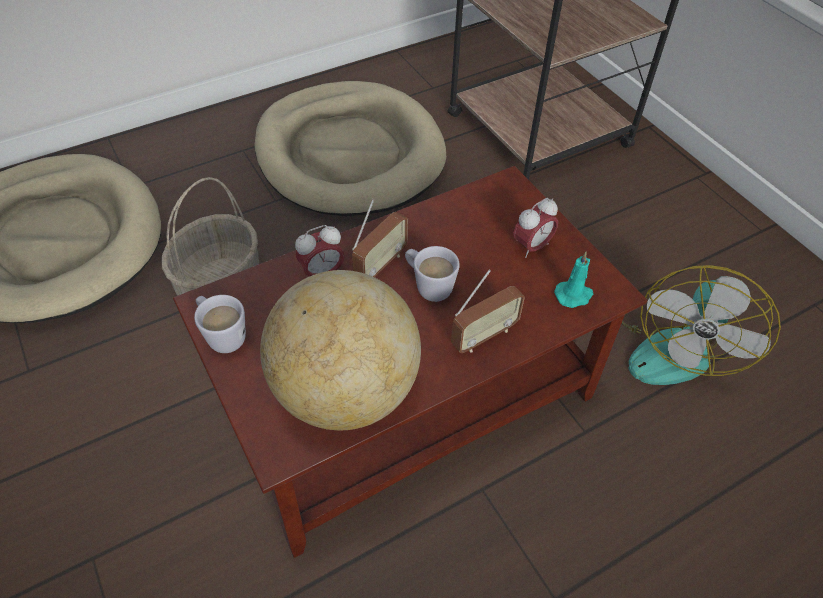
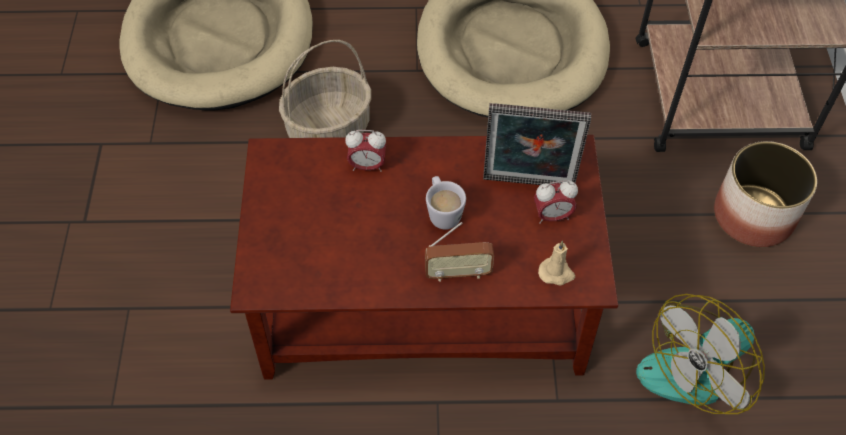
camera: 30 degrees right, 5 degrees up
white mug [194,295,246,353] -> none
globe [260,270,421,431] -> none
radio [352,199,408,277] -> none
turquoise candle [554,252,593,308] -> beige candle [538,241,575,285]
none -> picture frame [483,103,591,185]
none -> planter [714,141,817,247]

